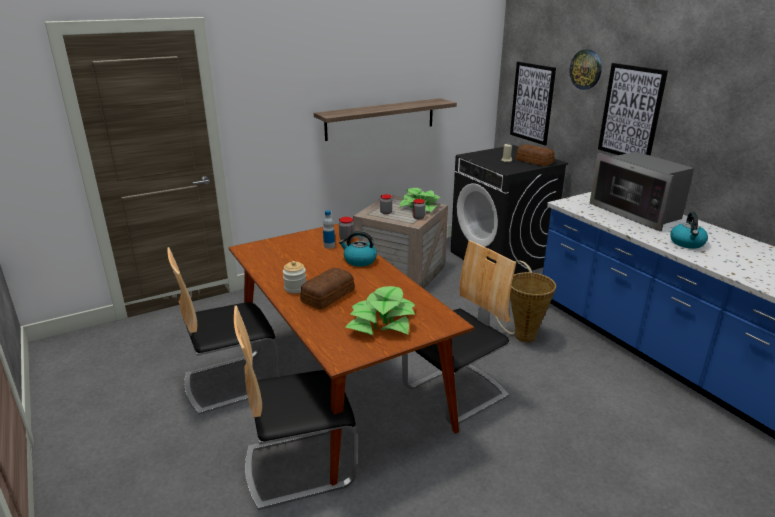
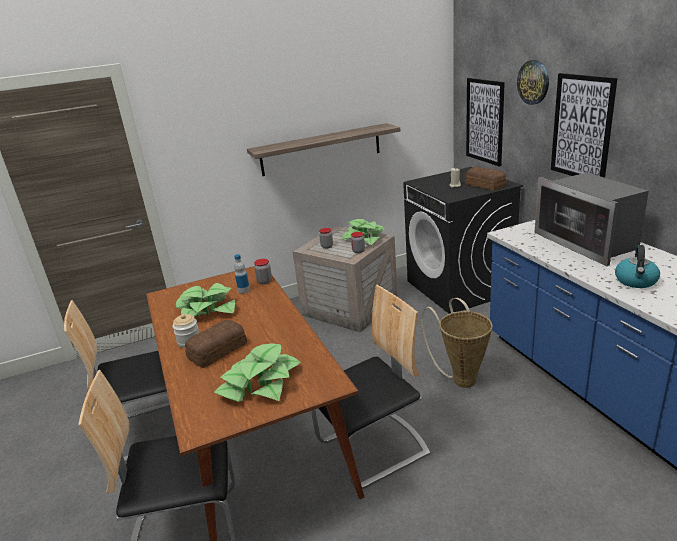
camera: 10 degrees right, 0 degrees up
kettle [339,231,377,267] -> none
none -> potted plant [175,283,235,317]

